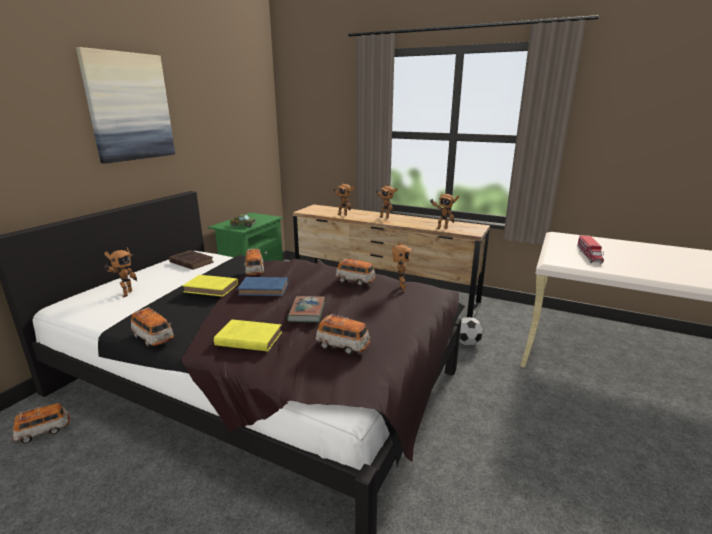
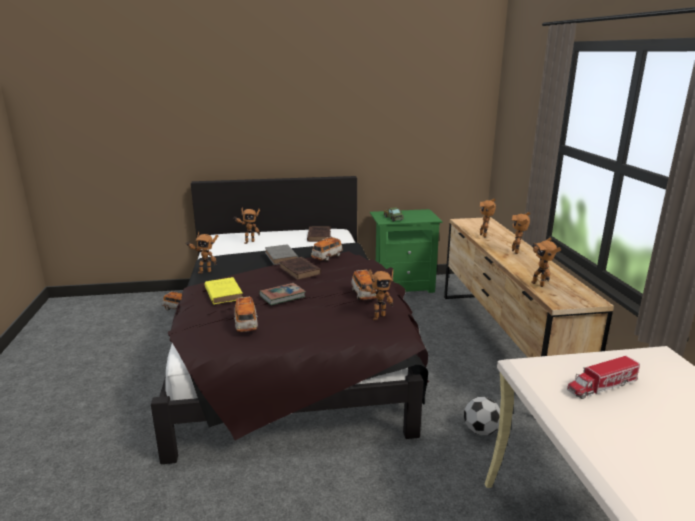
camera: 55 degrees right, 0 degrees up
picture [76,47,175,164] -> none
toy car [131,307,175,347] -> toy robot [185,232,218,274]
yellow book [183,275,238,297] -> grey book [265,244,299,265]
blue book [238,277,288,296] -> brown book [279,257,321,280]

